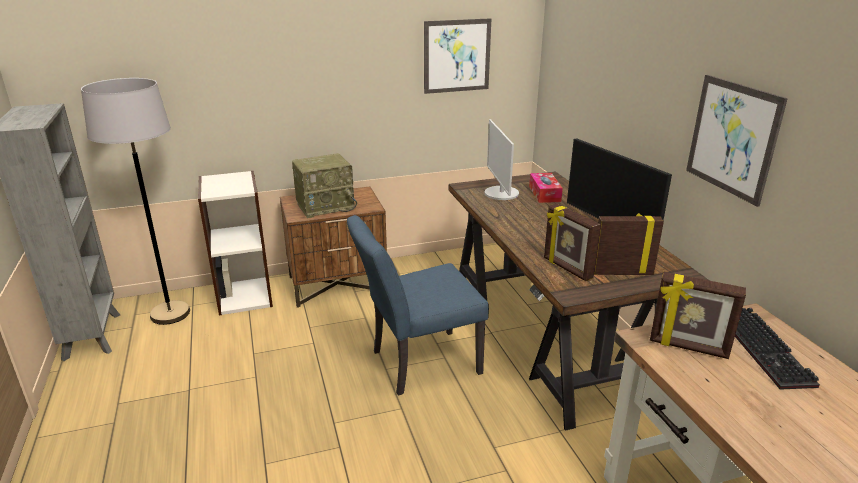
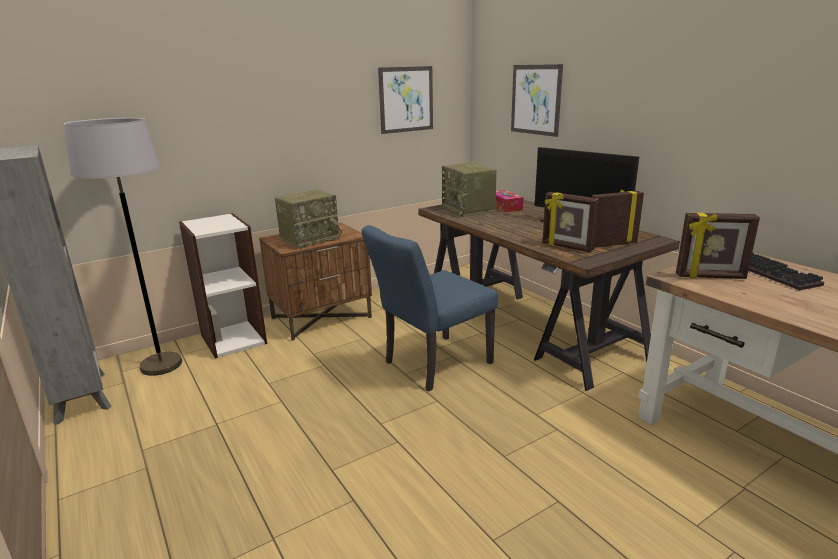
camera: 15 degrees left, 5 degrees down
monitor [485,119,519,200] -> radio [442,162,497,217]
picture [686,75,788,207] -> picture moved to [511,64,563,137]

